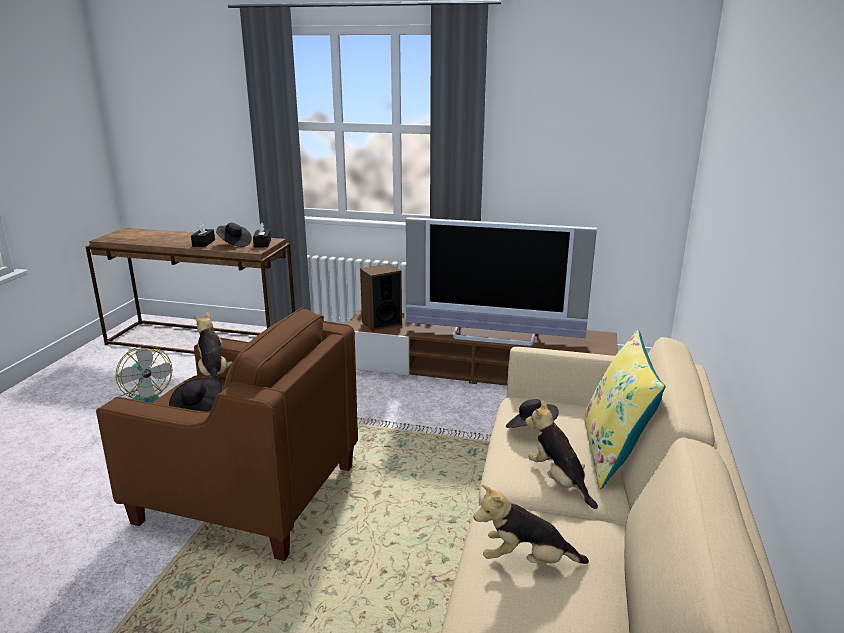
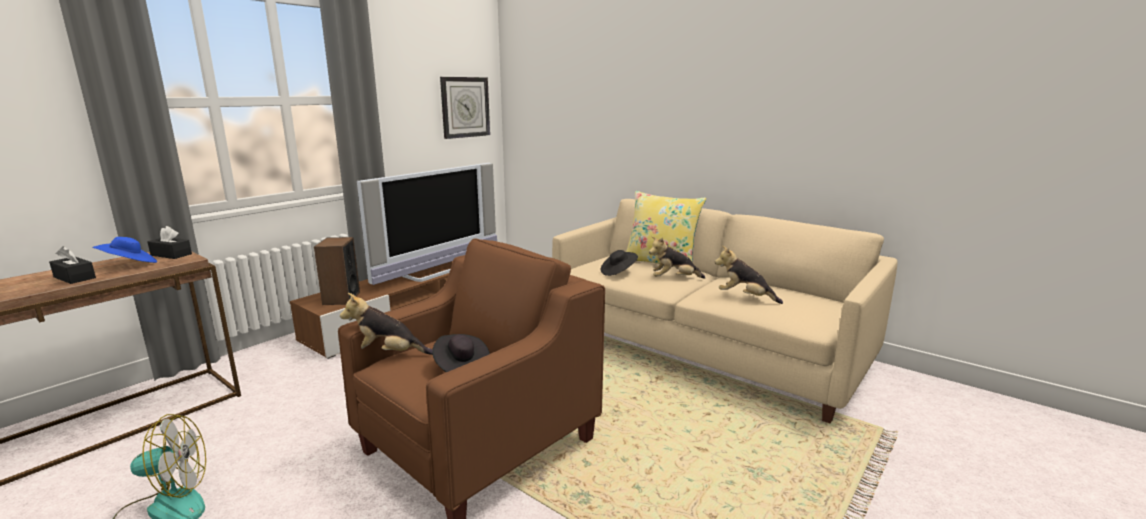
camera: 65 degrees left, 5 degrees down
black hat [216,223,252,247] -> blue hat [92,237,157,263]
plush toy [474,485,589,564] -> plush toy turned 90 degrees clockwise [715,246,783,304]
none -> wall clock [440,77,490,139]

